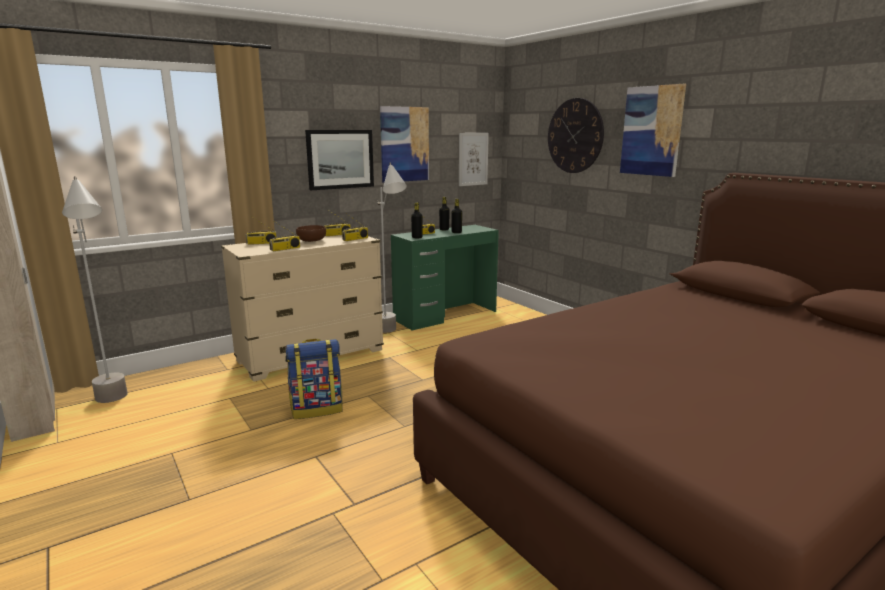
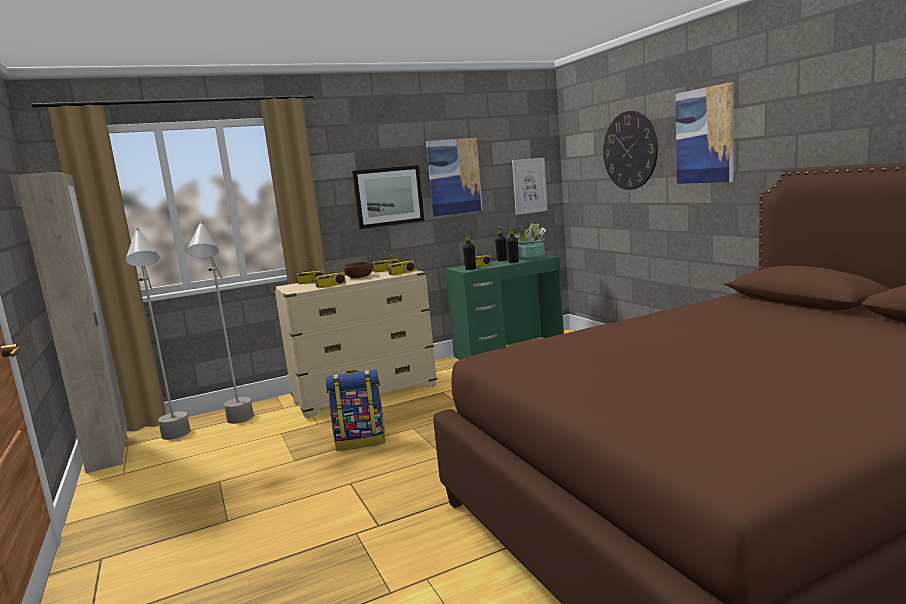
camera: 10 degrees right, 5 degrees down
grey floor lamp [377,163,407,333] -> grey floor lamp moved to [187,221,254,424]
none -> potted plant [508,223,546,259]

